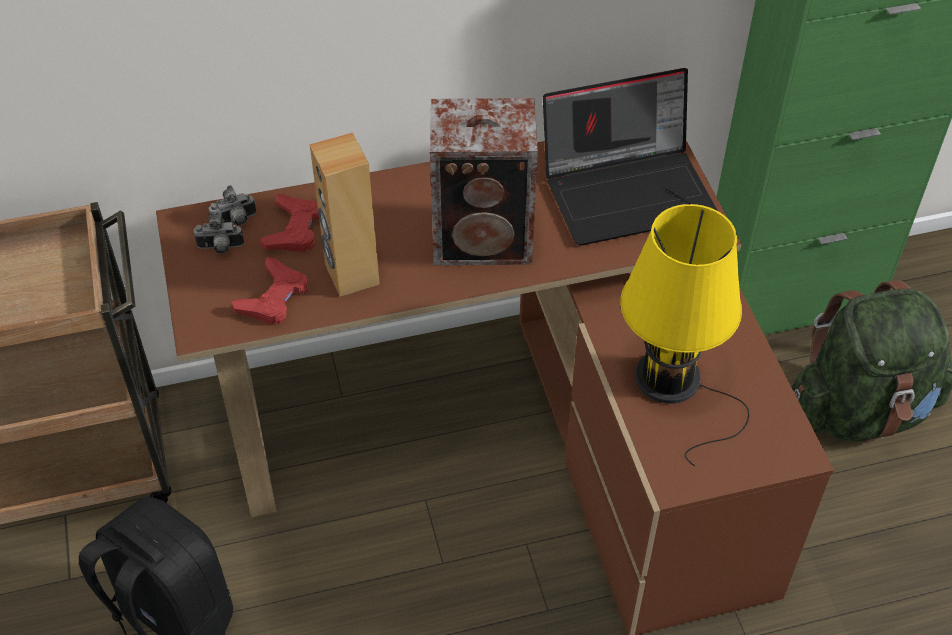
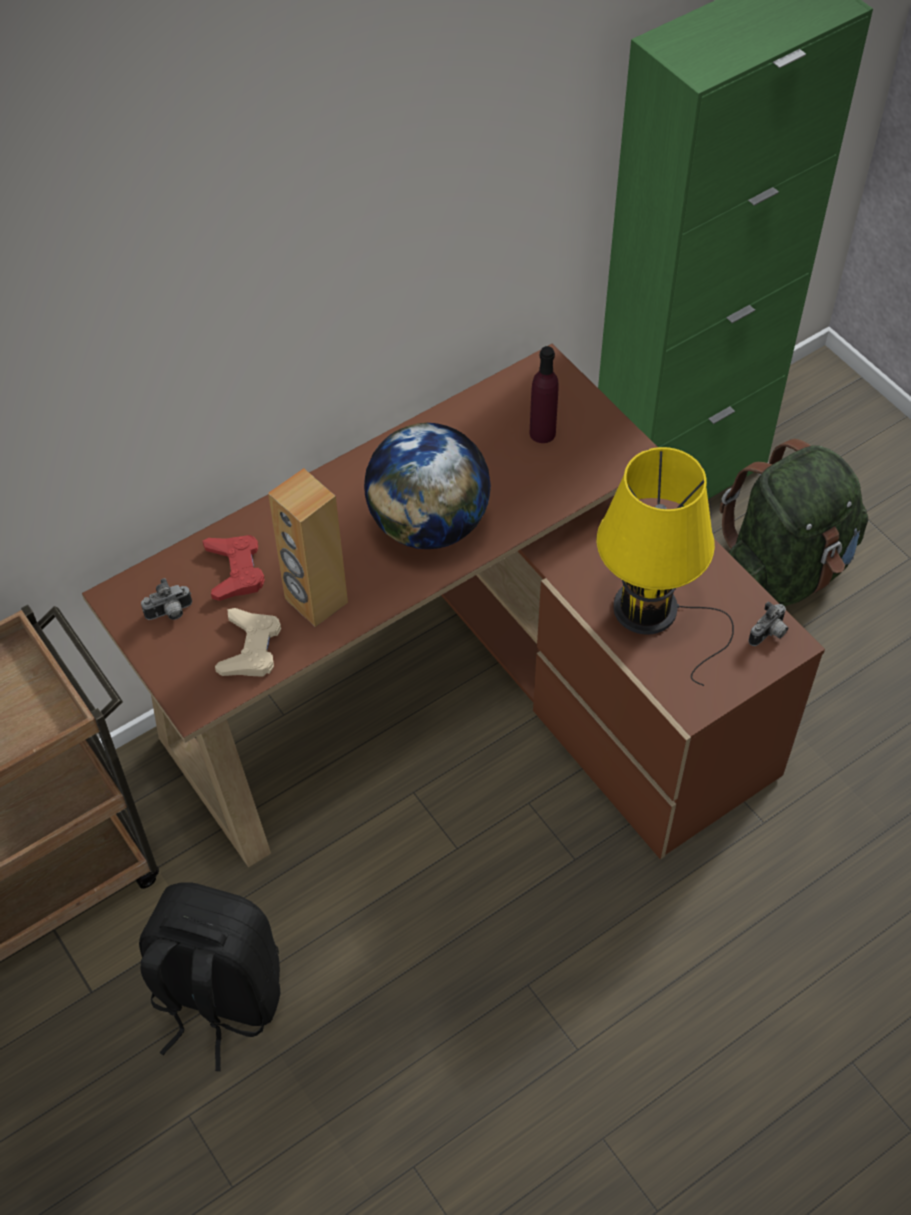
camera: 20 degrees left, 5 degrees up
camera [209,185,256,226] -> camera moved to [748,601,788,646]
red game controller [231,257,308,325] -> beige game controller [215,608,281,677]
speaker [430,98,538,265] -> globe [364,423,491,549]
laptop [543,68,718,246] -> purple bottle [530,346,559,443]

